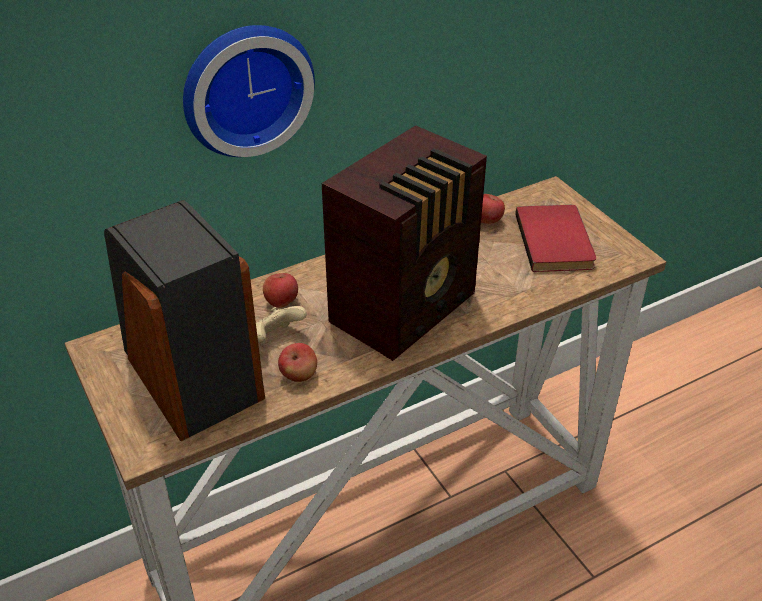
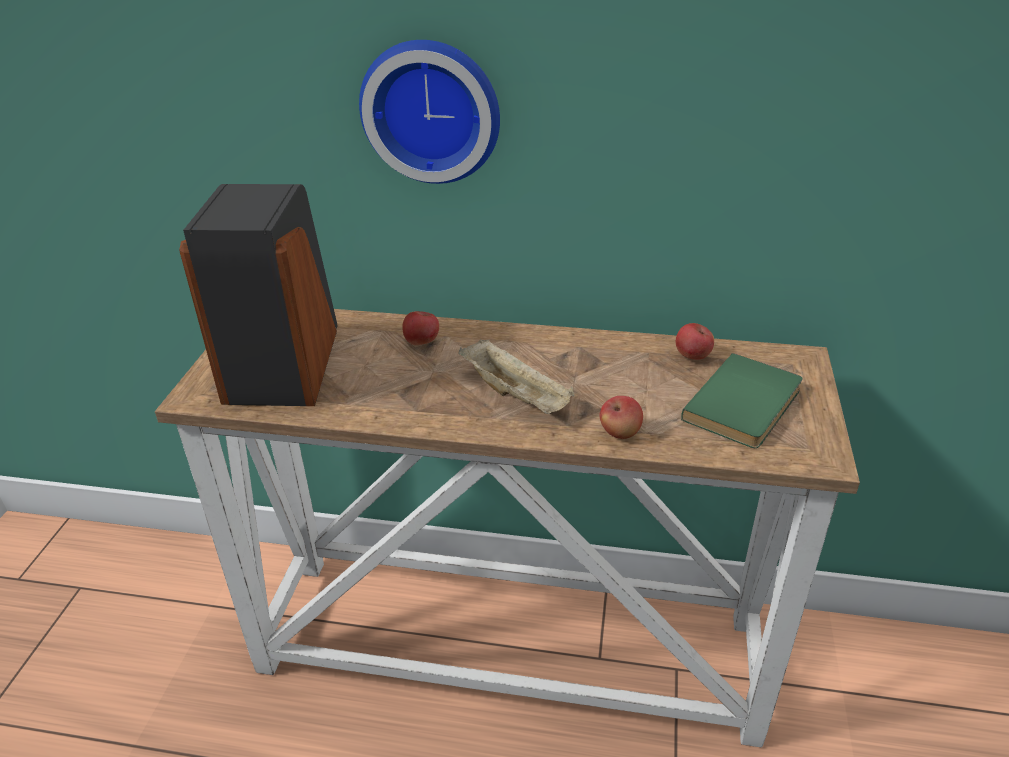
camera: 40 degrees right, 5 degrees down
beige game controller [256,306,307,343] -> none
apple [278,343,317,382] -> apple moved to [599,396,643,439]
radio [322,125,487,361] -> beige tray [458,339,575,414]
red book [516,205,596,272] -> green book [681,353,802,448]

